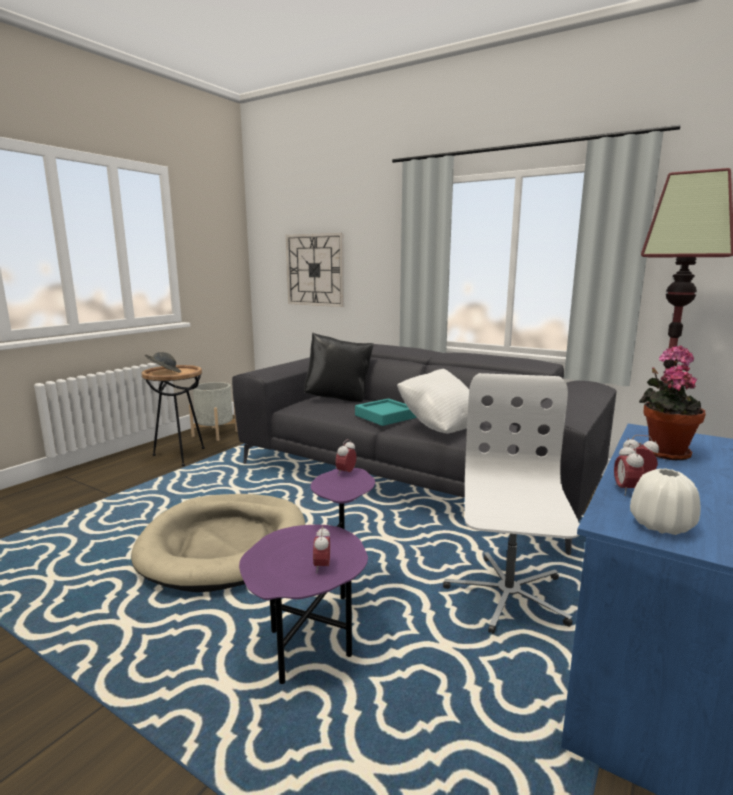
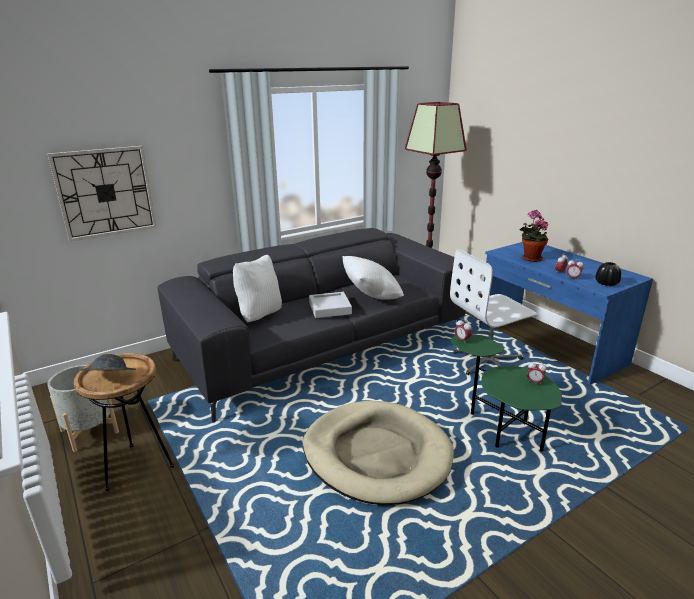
camera: 65 degrees left, 10 degrees up
purple side table [239,468,375,684] -> green side table [451,334,562,452]
black pillow [304,332,374,402] -> white pillow [233,255,282,322]
turquoise tray [355,399,416,426] -> grey tray [309,292,352,318]
white office chair [443,373,579,634] -> white office chair turned 60 degrees counterclockwise [450,249,539,375]
white vase [630,468,700,535] -> black vase [595,262,621,286]

